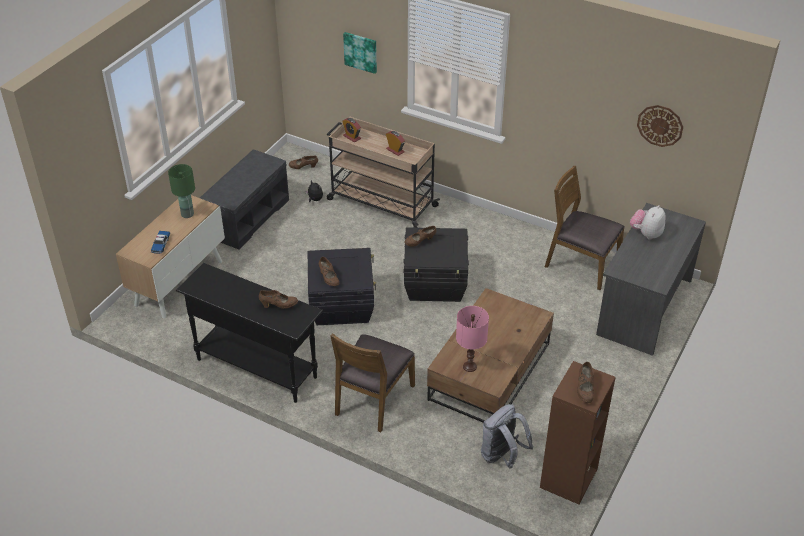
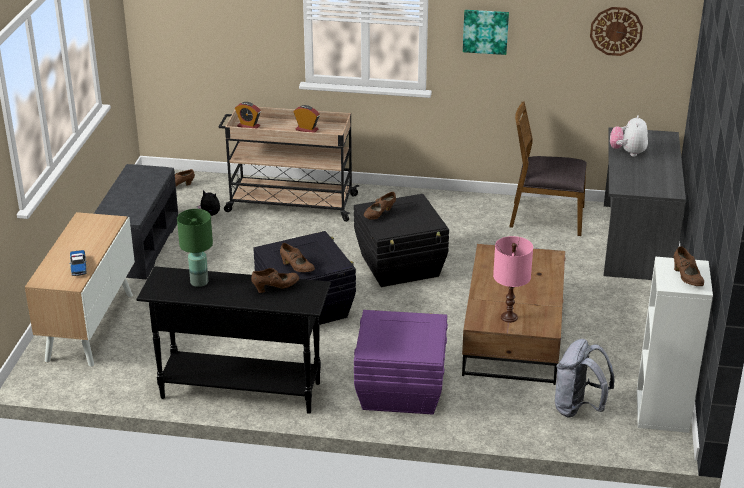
camera: 20 degrees left, 10 degrees down
green table lamp [168,164,195,218] -> green table lamp moved to [177,209,213,287]
brown chair [330,334,415,432] -> purple storage box [354,310,448,414]
picture [343,32,377,74] -> picture moved to [463,10,509,55]
brown bookcase [540,361,616,504] -> white bookcase [637,257,713,433]

